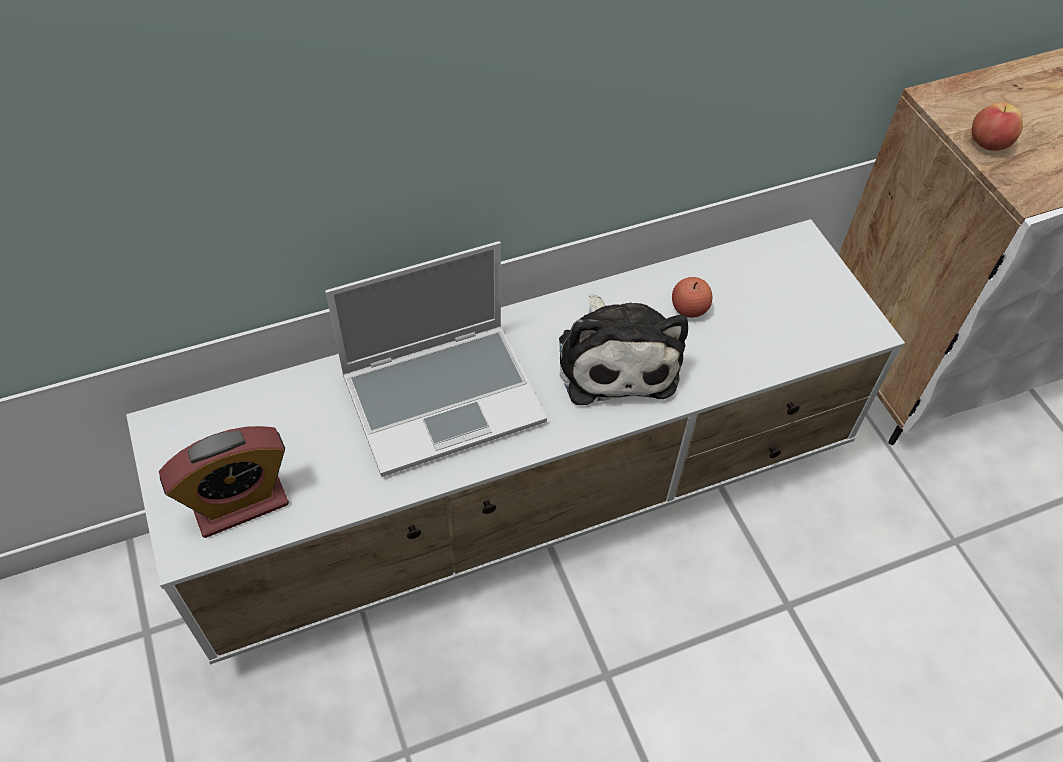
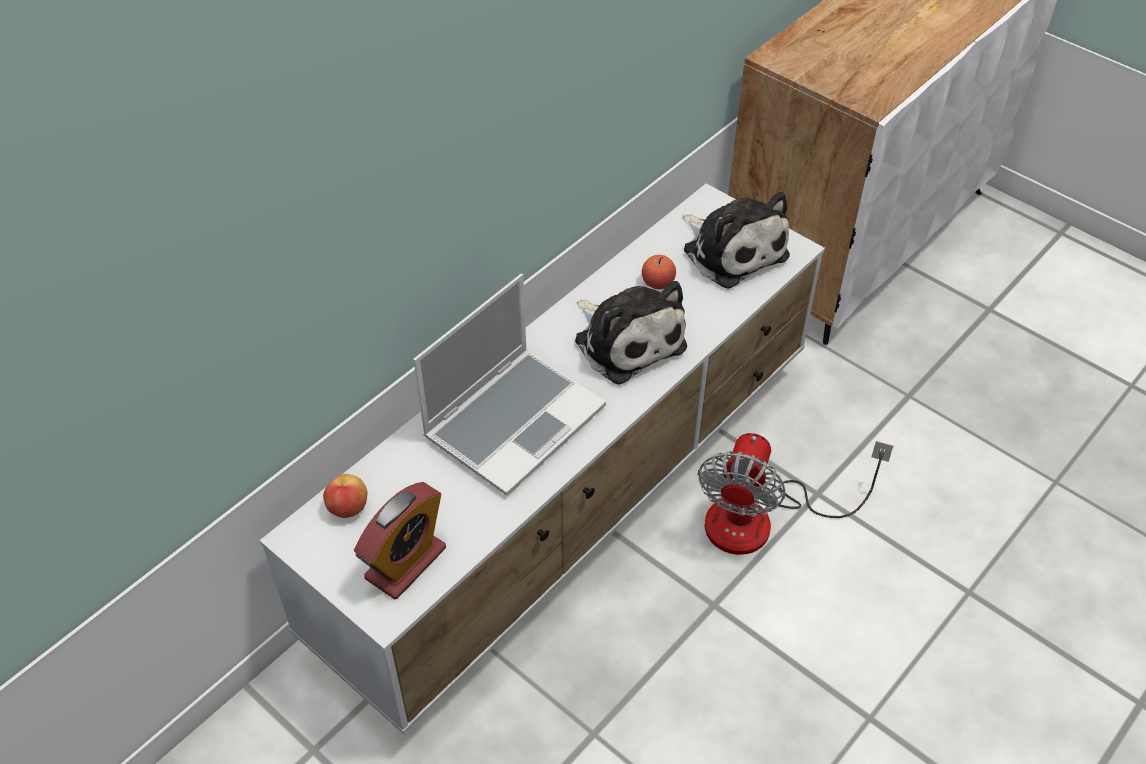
camera: 25 degrees left, 5 degrees down
apple [972,102,1023,151] -> apple moved to [323,474,367,518]
none -> plush toy [683,192,790,289]
none -> fan [698,433,893,555]

